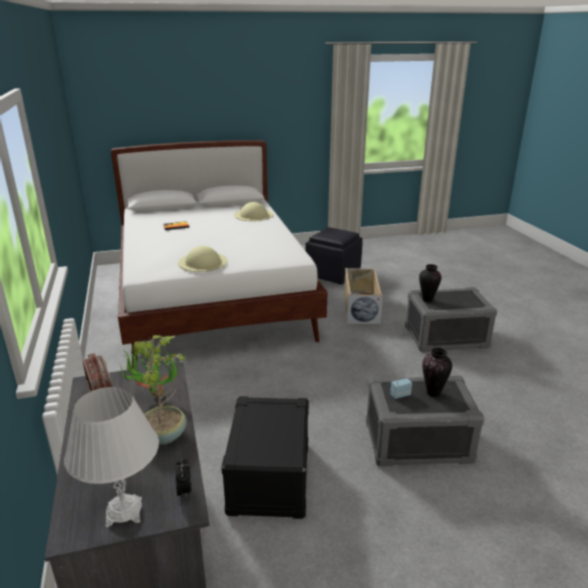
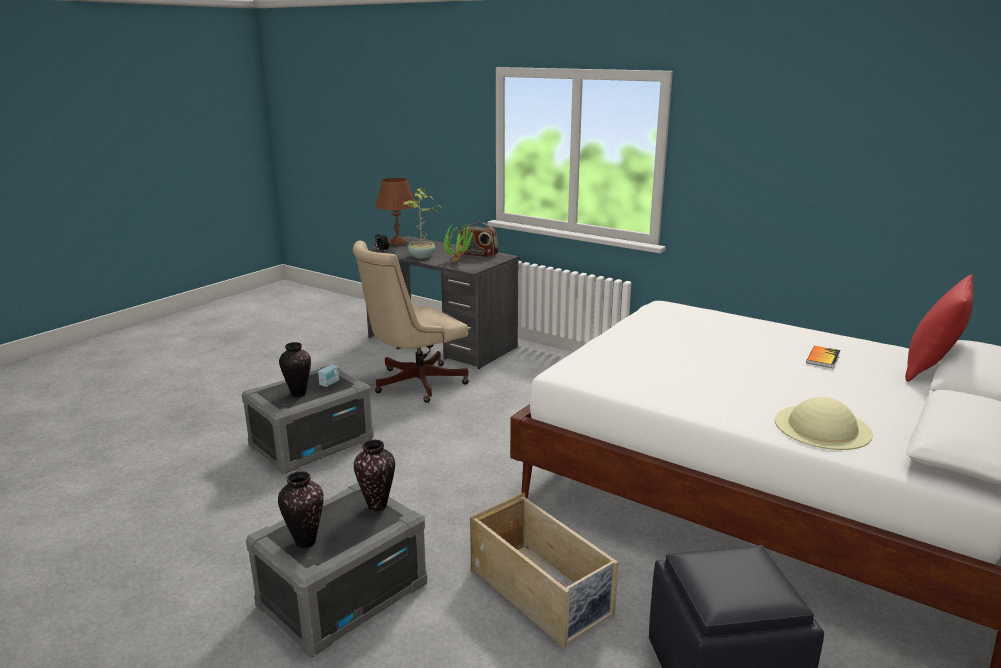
camera: 140 degrees right, 5 degrees down
white table lamp [64,387,159,528] -> brown table lamp [375,178,415,247]
beige hat [178,246,228,272] -> none
black storage box [221,396,309,519] -> beige office chair [353,241,469,403]
none -> vase [278,471,324,548]
none -> red pillow [905,275,973,382]

